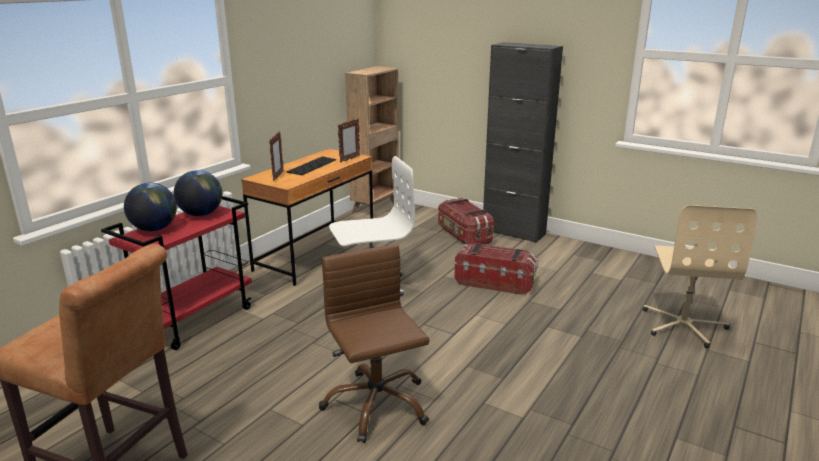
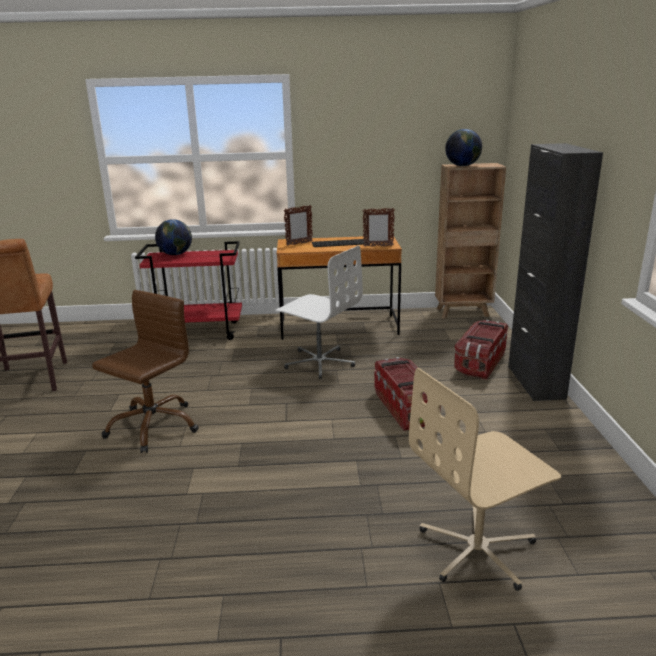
camera: 55 degrees right, 0 degrees up
globe [174,170,222,216] -> globe moved to [445,129,482,166]

